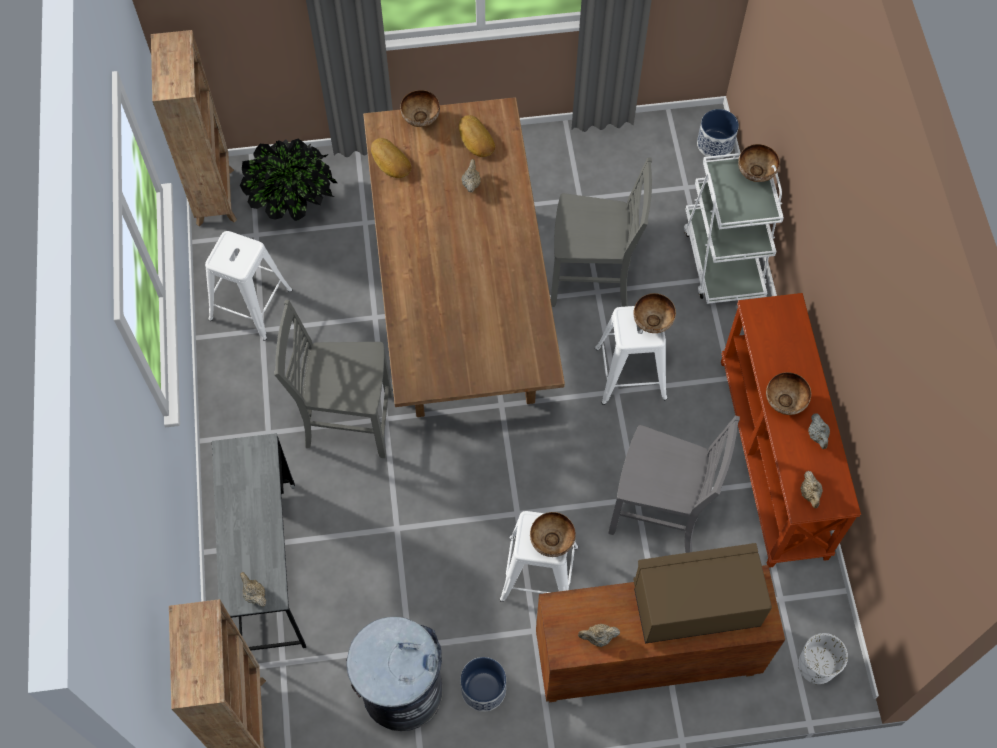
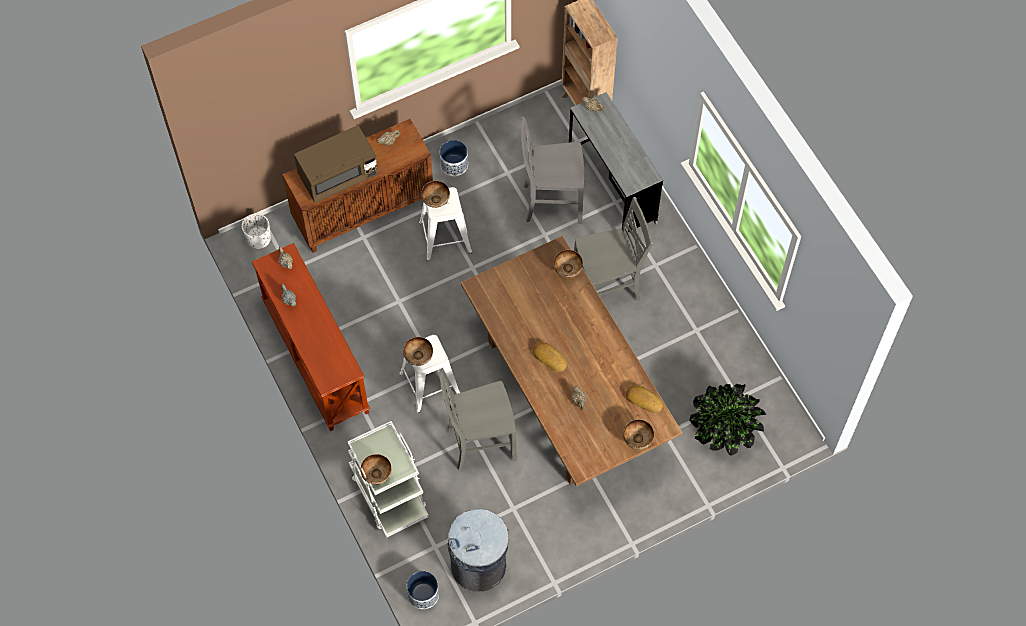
camera: 160 degrees right, 0 degrees up
brown bookcase [151,30,237,226] -> none
white stool [205,231,293,341] -> none
grey trash can [346,616,443,731] -> grey trash can moved to [448,509,509,592]
bread [459,115,495,157] -> bread moved to [533,342,567,372]
grey chair [608,416,740,553] -> grey chair moved to [521,116,584,224]
bowl [766,372,811,415] -> bowl moved to [553,250,583,278]

